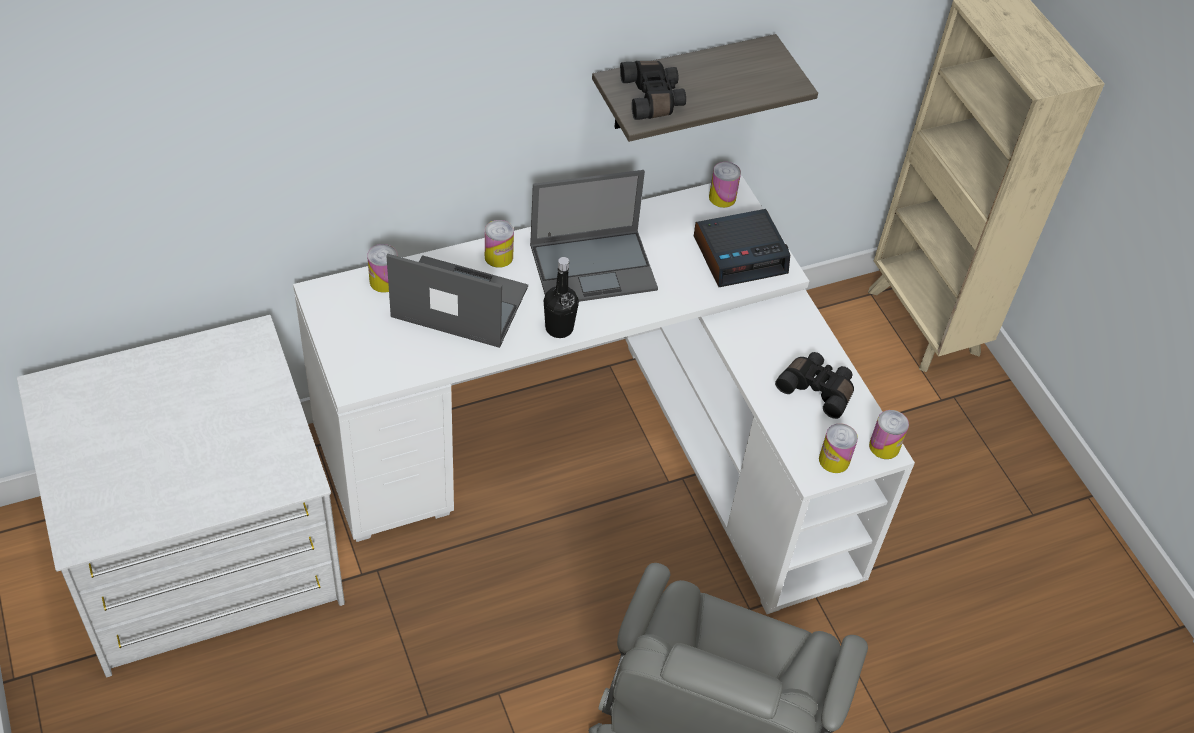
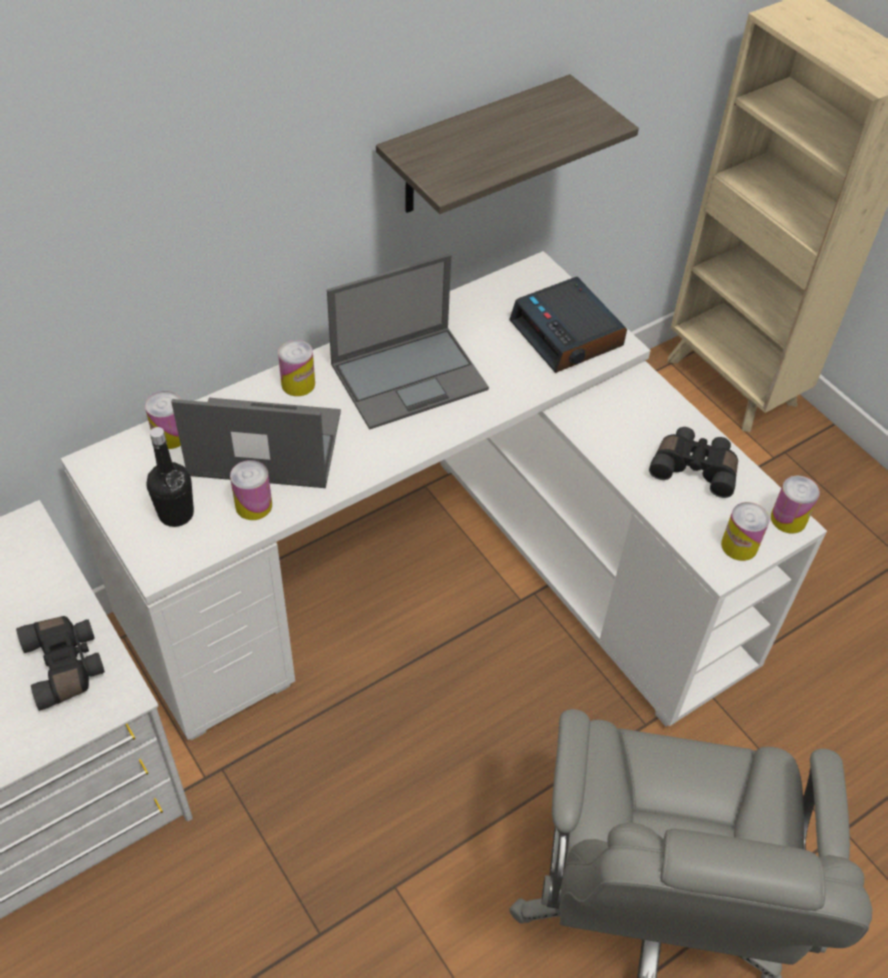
camera: 10 degrees left, 0 degrees up
black bottle [544,257,579,338] -> black bottle moved to [146,427,194,527]
black binoculars [620,61,686,120] -> black binoculars moved to [16,616,105,711]
alarm clock [694,209,790,287] -> alarm clock turned 90 degrees clockwise [509,277,627,373]
can [709,162,741,208] -> can moved to [230,460,272,520]

